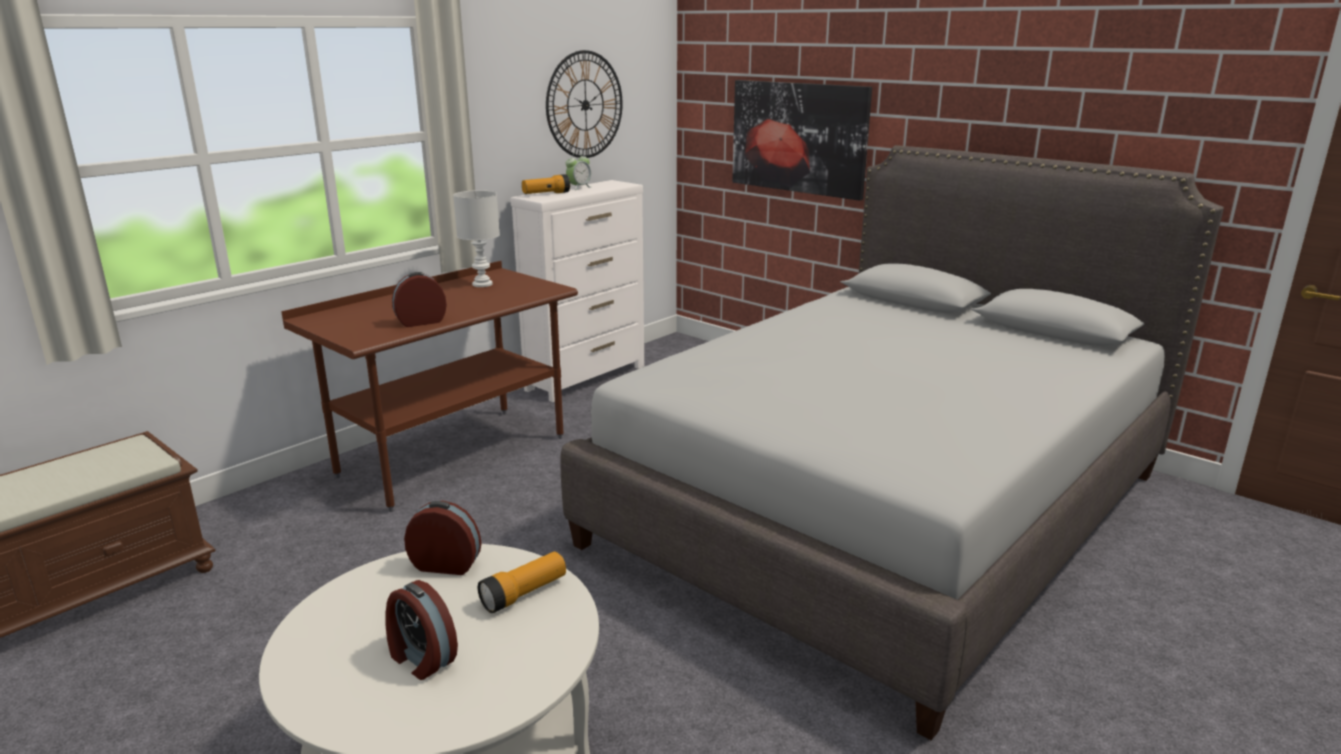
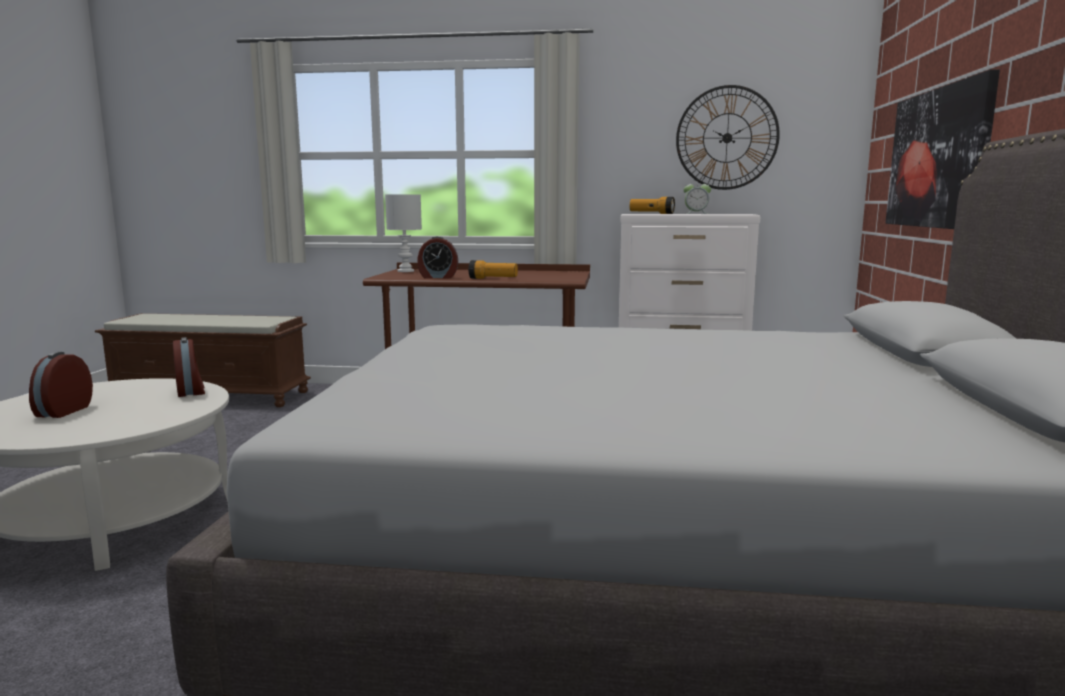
camera: 55 degrees right, 10 degrees down
alarm clock [392,272,447,327] -> alarm clock turned 150 degrees clockwise [417,236,458,278]
white table lamp [453,190,500,287] -> white table lamp moved to [385,194,422,272]
flashlight [478,551,566,613] -> flashlight moved to [468,260,518,279]

